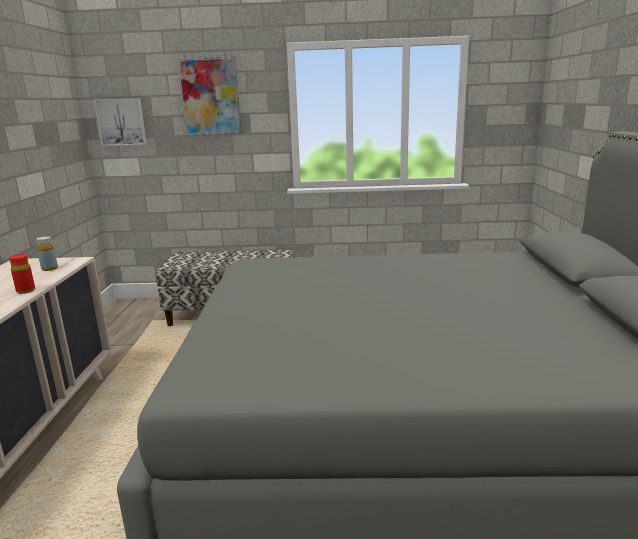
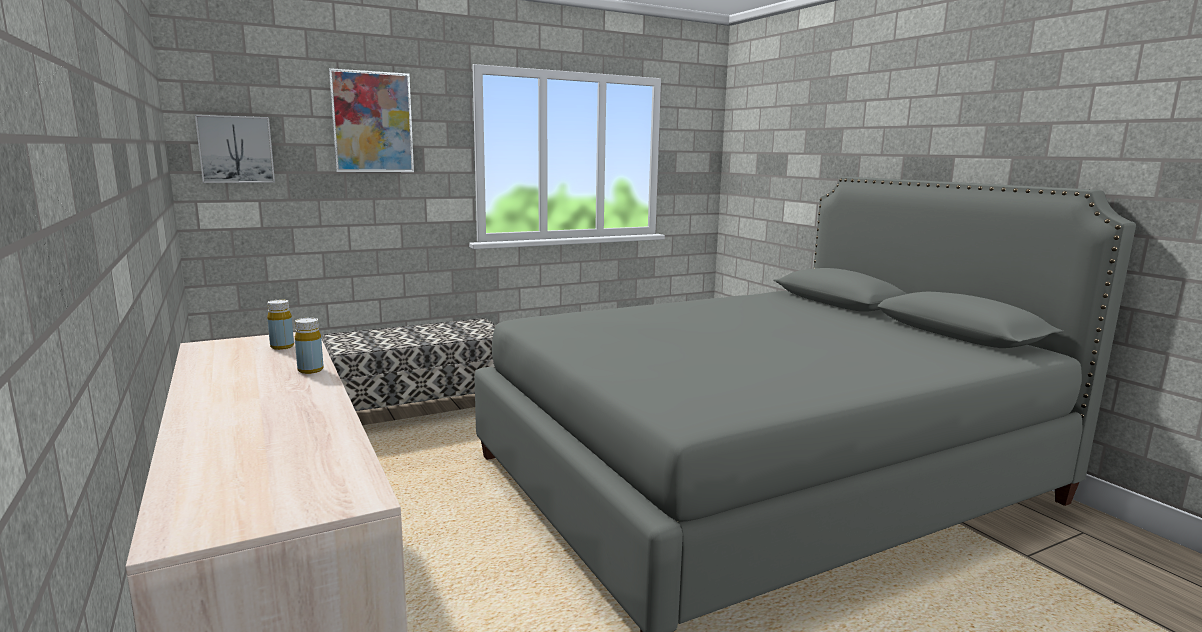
camera: 30 degrees left, 5 degrees down
red bottle [9,254,35,294] -> yellow bottle [295,318,324,374]

